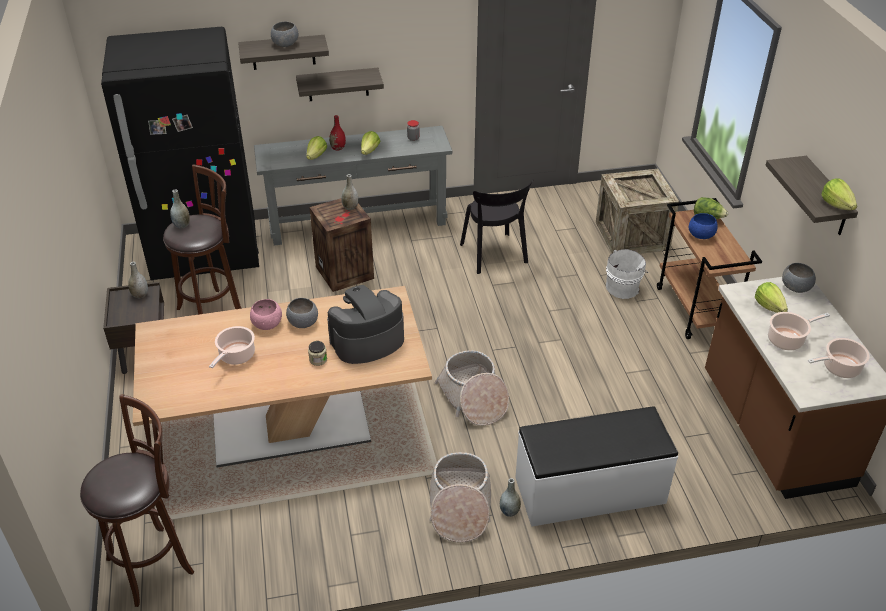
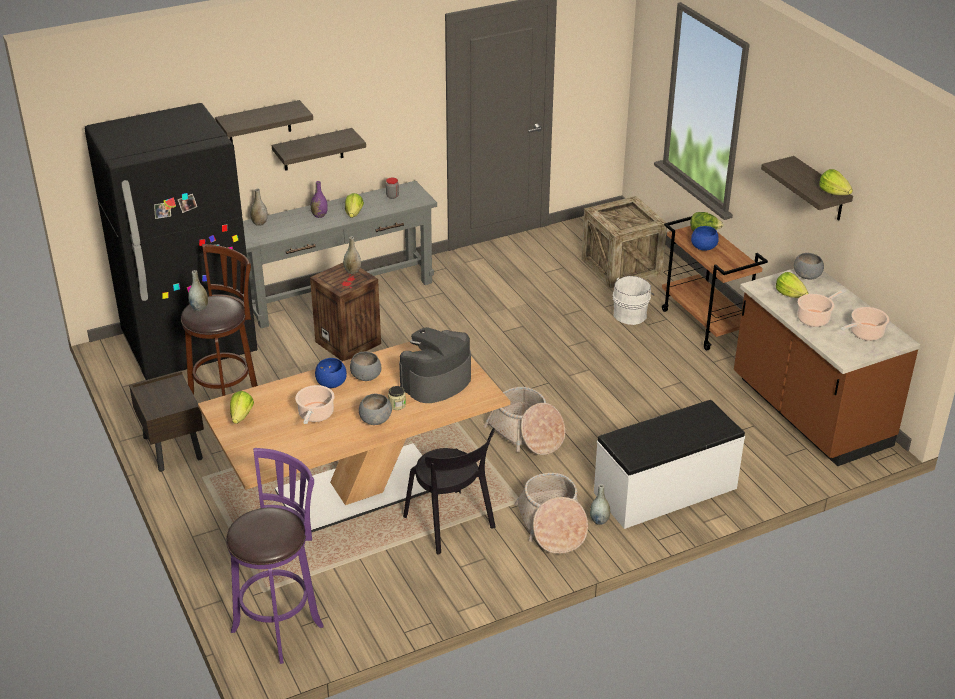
camera: 15 degrees left, 5 degrees down
brown stool [80,395,194,607] -> purple stool [226,448,324,664]
grey vase [128,262,148,298] -> grey vase moved to [250,189,268,226]
pink bowl [250,299,282,330] -> blue bowl [315,358,347,388]
grey bowl [271,21,299,47] -> grey bowl moved to [359,394,392,425]
lettuce [306,136,327,160] -> lettuce moved to [230,391,254,424]
red vase [329,115,346,150] -> purple vase [311,181,328,218]
black chair [460,179,534,274] -> black chair moved to [403,428,496,554]

